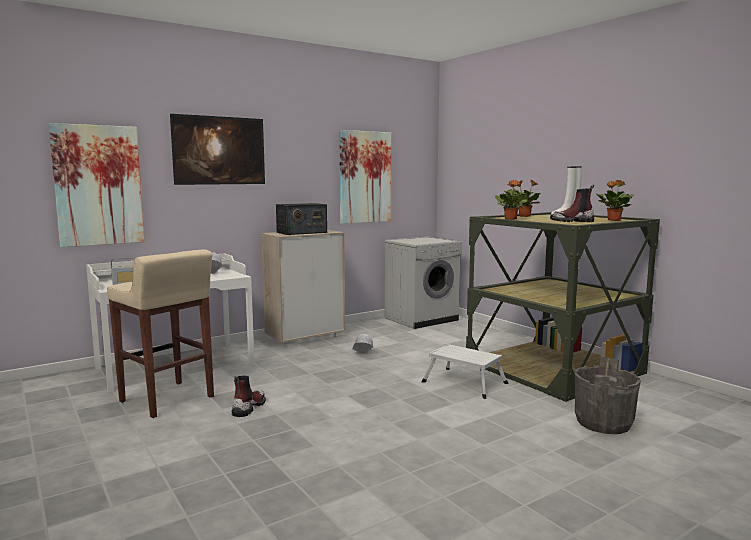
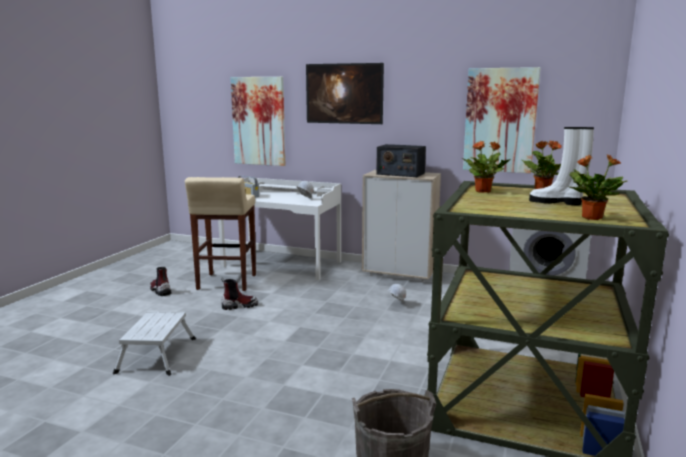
camera: 55 degrees right, 5 degrees up
white step ladder [421,344,509,399] -> white step ladder moved to [113,311,196,376]
boot [552,185,594,222] -> boot moved to [150,267,171,296]

